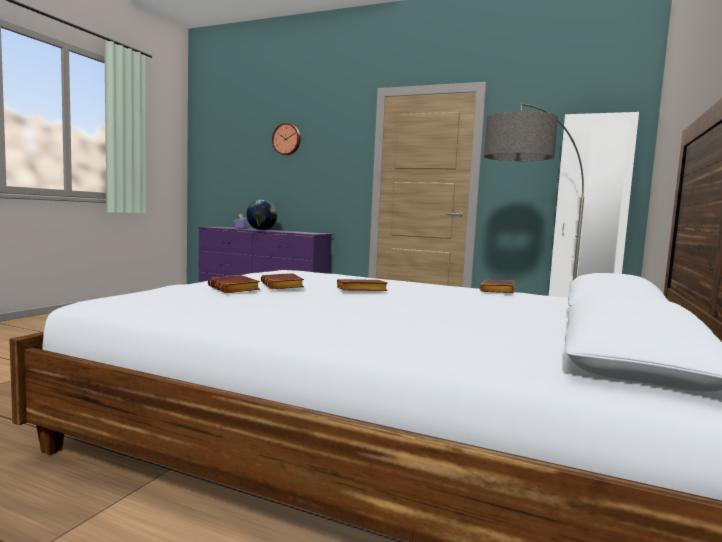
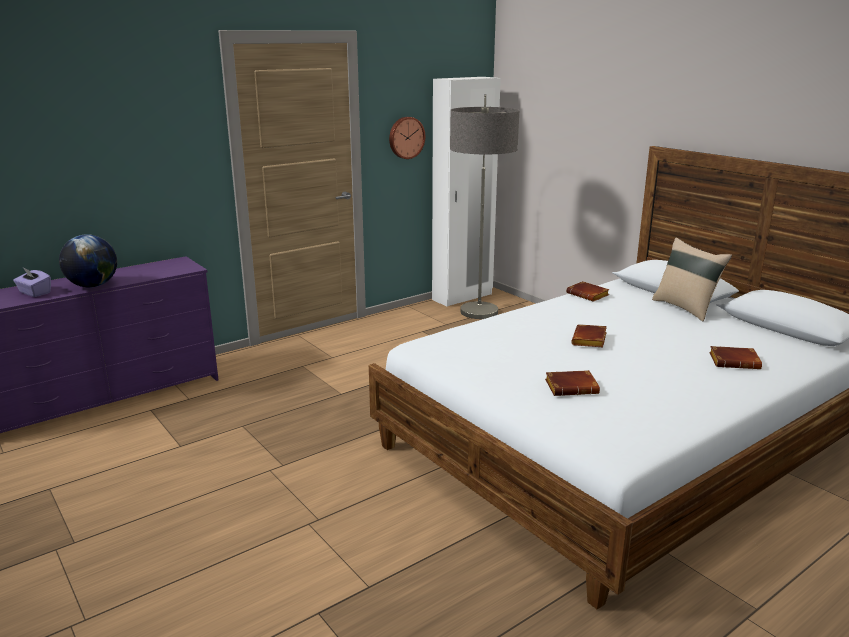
camera: 60 degrees left, 15 degrees up
brown book [261,273,304,289] -> brown book moved to [709,346,762,369]
wall clock [272,123,301,155] -> wall clock moved to [389,117,425,159]
none -> beige pillow [652,238,732,321]

